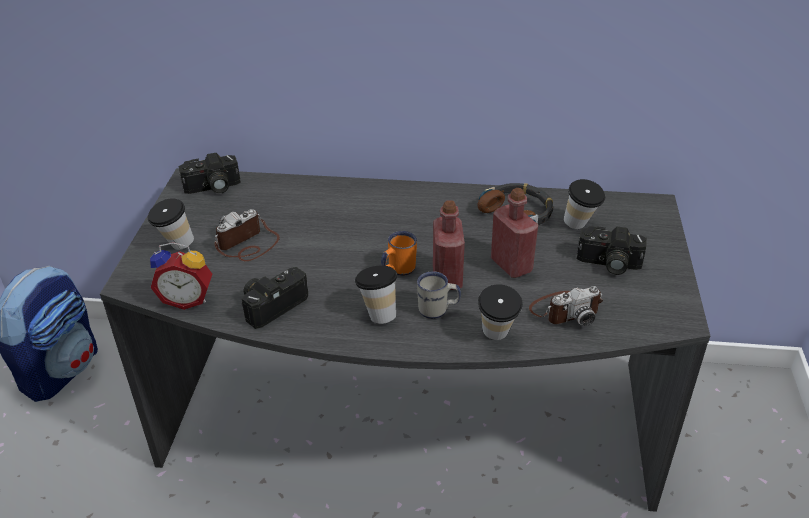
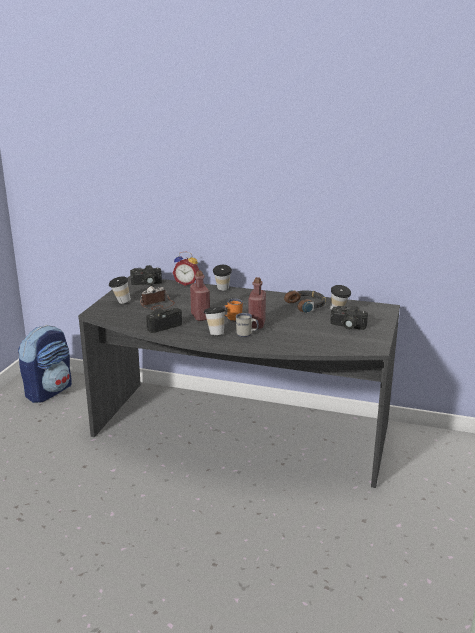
camera: 10 degrees right, 15 degrees down
alarm clock [150,242,212,310] -> alarm clock moved to [173,251,199,286]
cup [478,284,523,340] -> cup moved to [213,265,232,291]
red bottle [491,188,538,278] -> red bottle moved to [190,271,210,321]
camera [529,286,603,326] -> none

